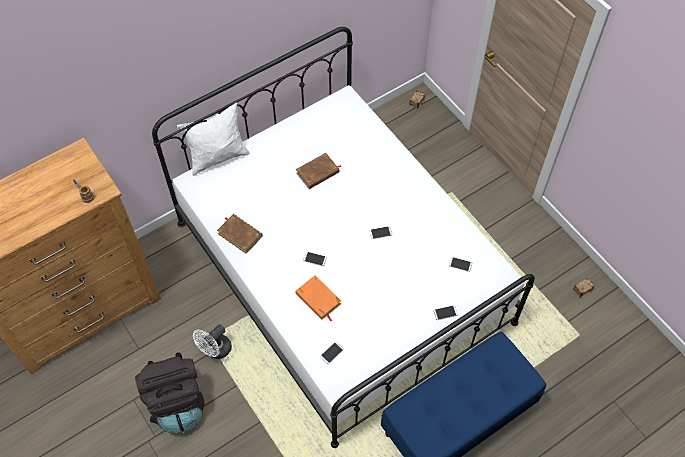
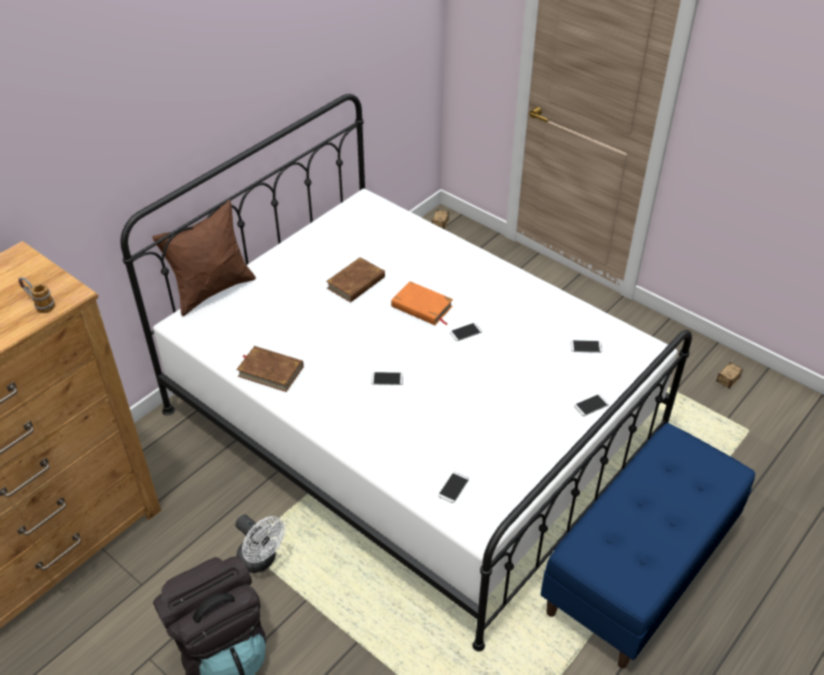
camera: 15 degrees left, 15 degrees down
white pillow [177,103,250,176] -> brown pillow [152,200,256,316]
white fan [193,325,232,359] -> white fan turned 75 degrees counterclockwise [235,515,285,573]
orange book [295,275,341,321] -> orange book moved to [391,281,453,325]

